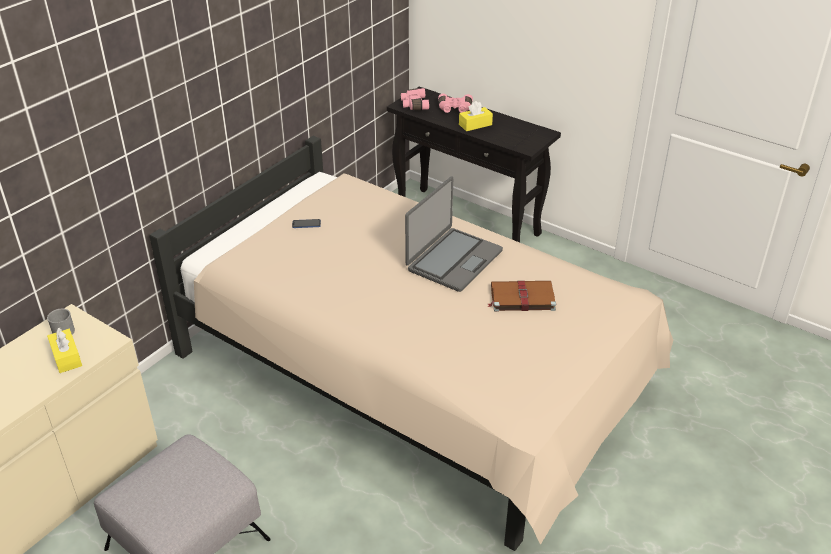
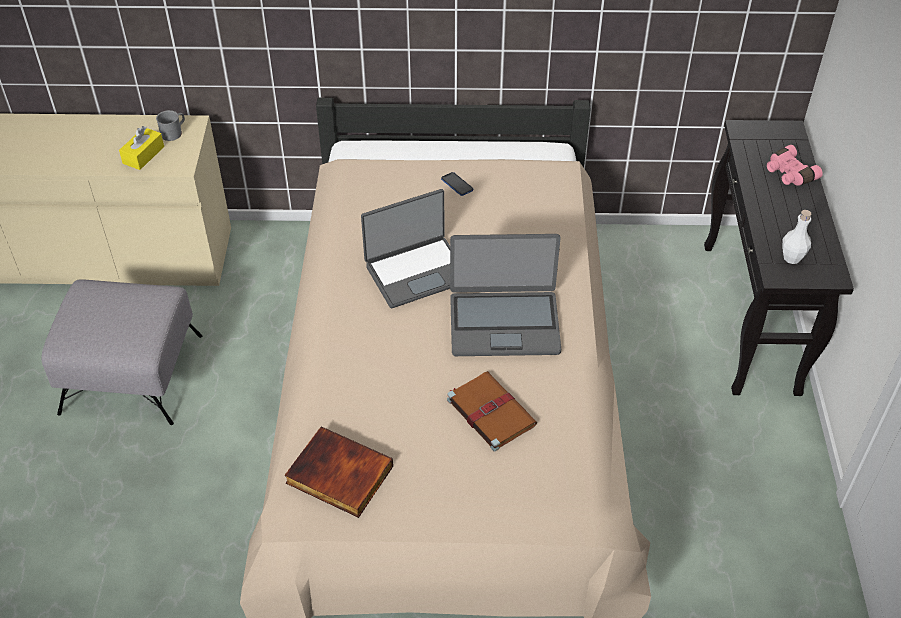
camera: 55 degrees right, 10 degrees up
pink binoculars [401,88,429,110] -> none
yellow tissue box [459,101,493,131] -> none
none -> book [285,427,393,518]
none -> laptop [361,189,450,308]
none -> white bottle [782,210,811,264]

